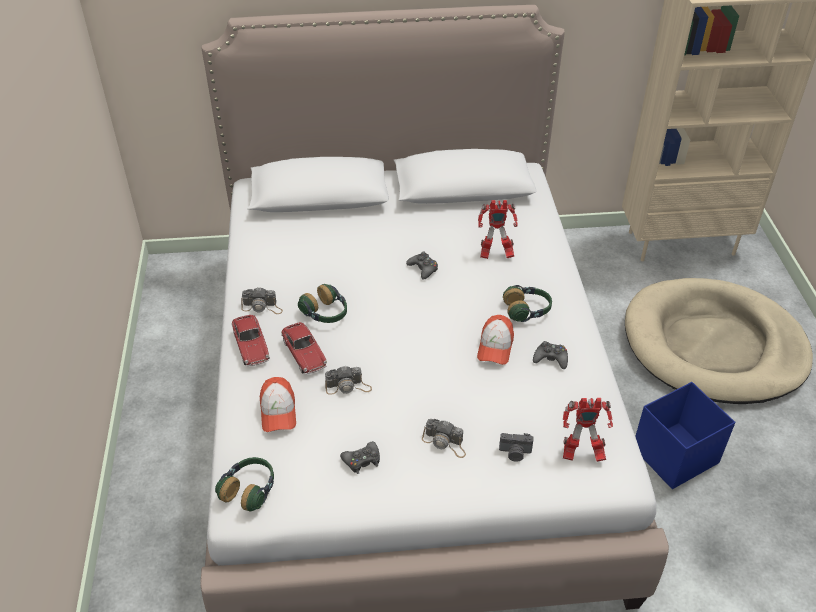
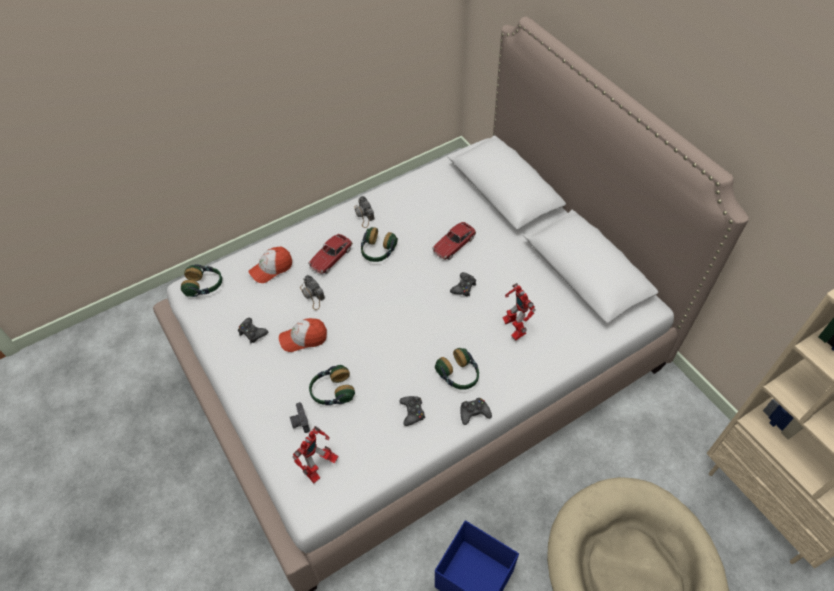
camera: 65 degrees right, 10 degrees up
toy car [232,315,269,366] -> toy car moved to [432,222,476,260]
camera [422,419,466,458] -> none
cap [477,315,514,365] -> cap moved to [279,318,327,352]
toy robot [563,398,613,462] -> toy robot turned 120 degrees counterclockwise [293,426,339,483]
none -> headphones [309,365,355,405]
none -> black game controller [460,398,492,425]

